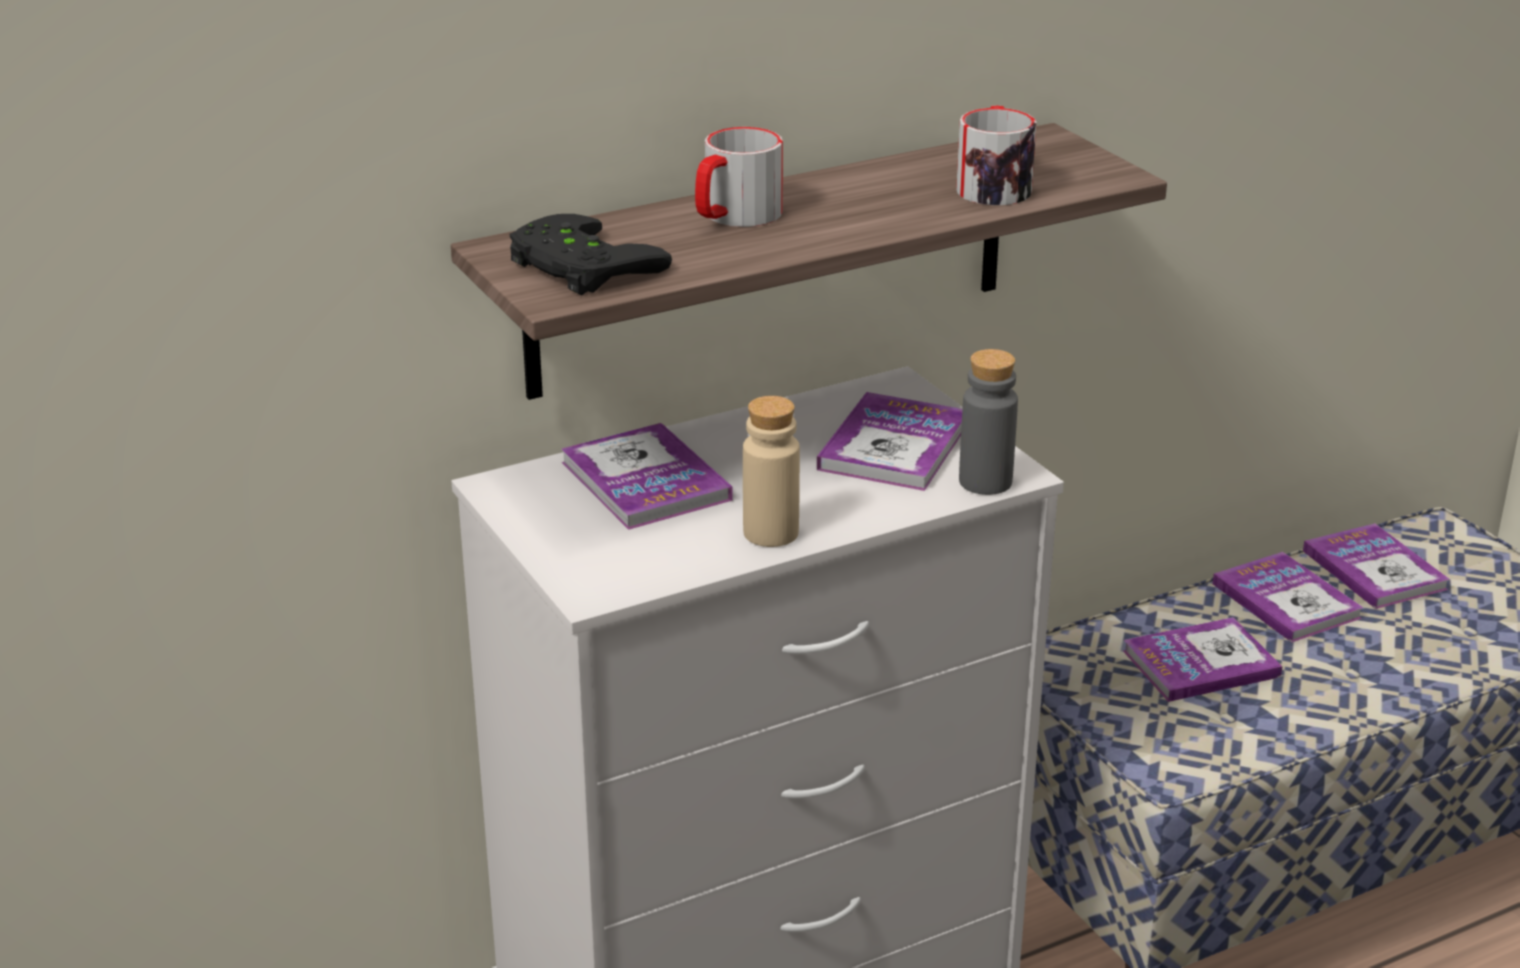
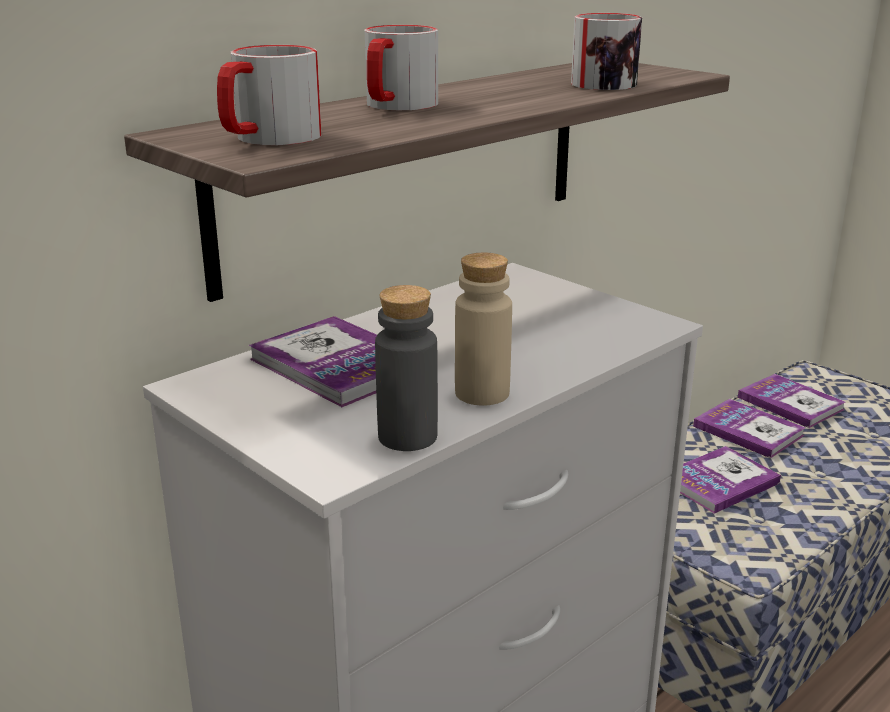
camera: 15 degrees left, 5 degrees down
black game controller [510,214,672,295] -> mug [217,45,321,145]
book [817,392,962,491] -> none
grey bottle [959,349,1018,495] -> grey bottle moved to [375,285,438,451]

